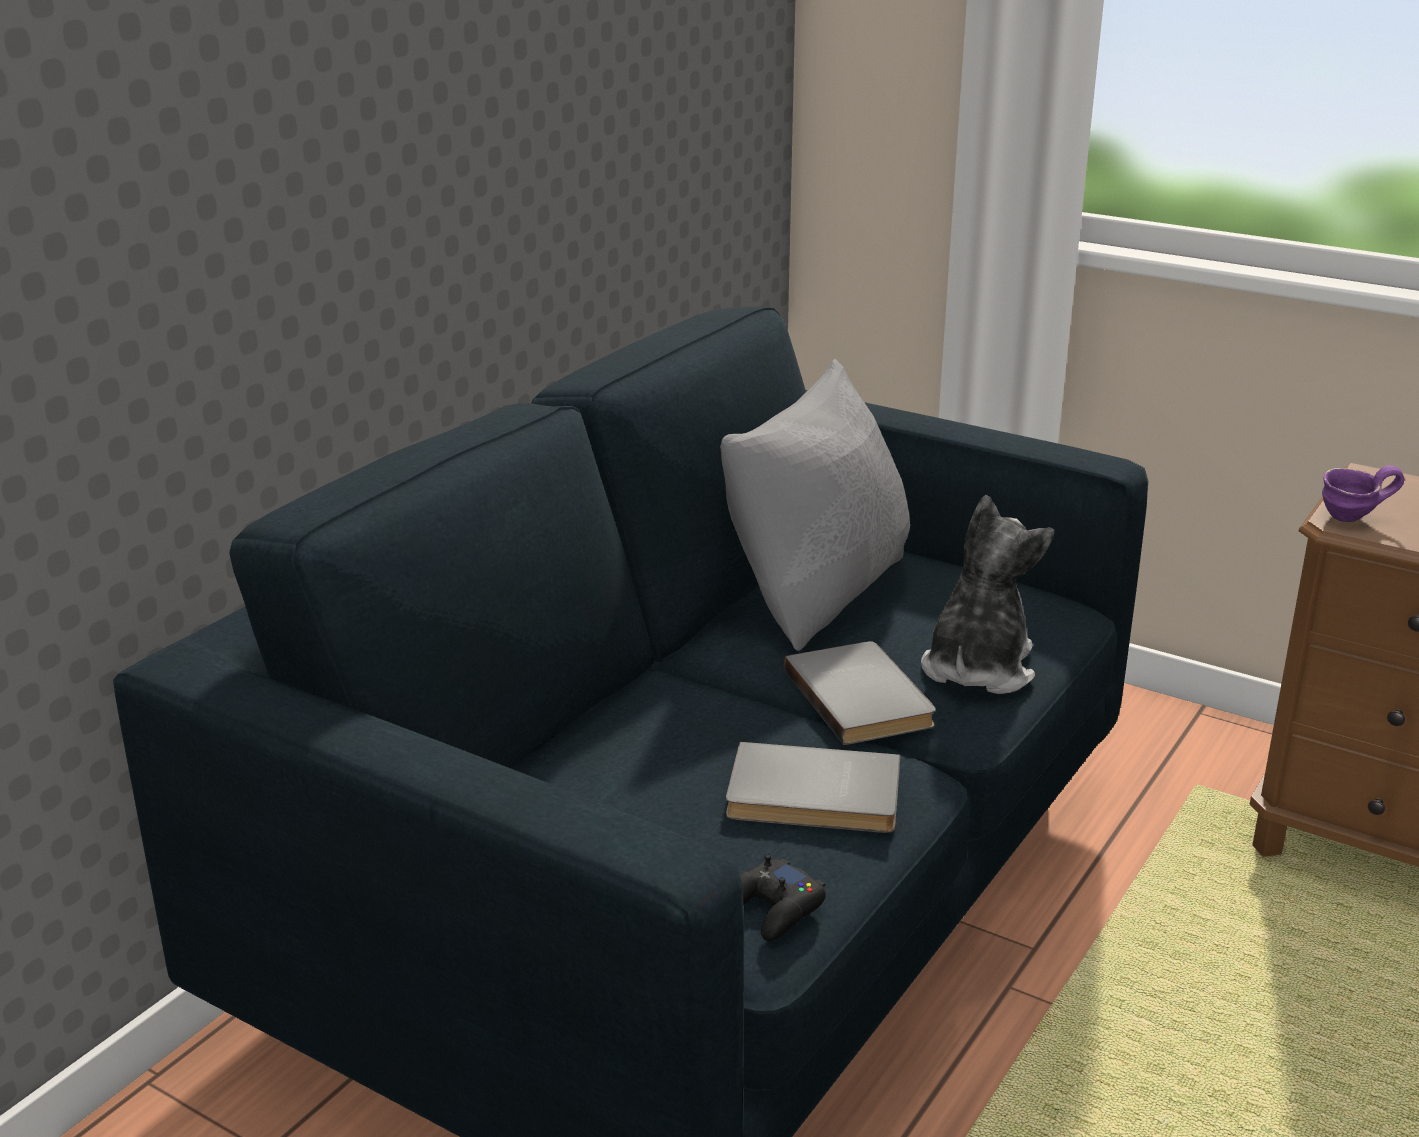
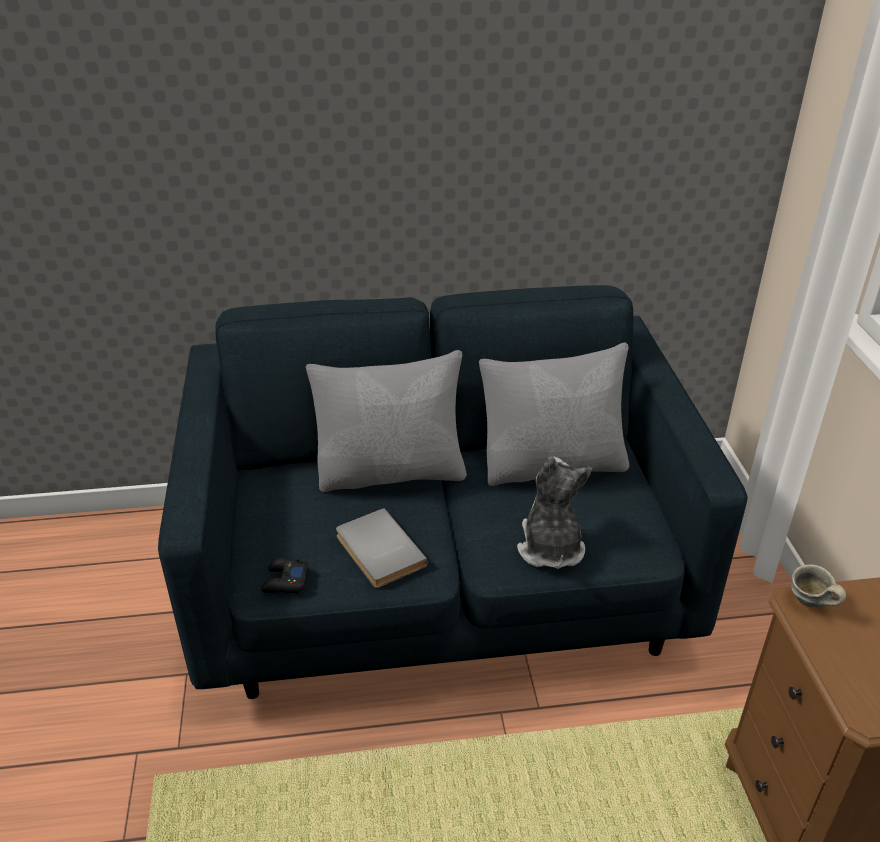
camera: 50 degrees right, 10 degrees up
grey book [784,641,936,745] -> none
plush toy [921,495,1054,694] -> plush toy turned 75 degrees counterclockwise [517,456,592,569]
purple mug [1322,465,1404,522] -> grey mug [791,565,846,607]
none -> grey pillow [306,350,467,492]

